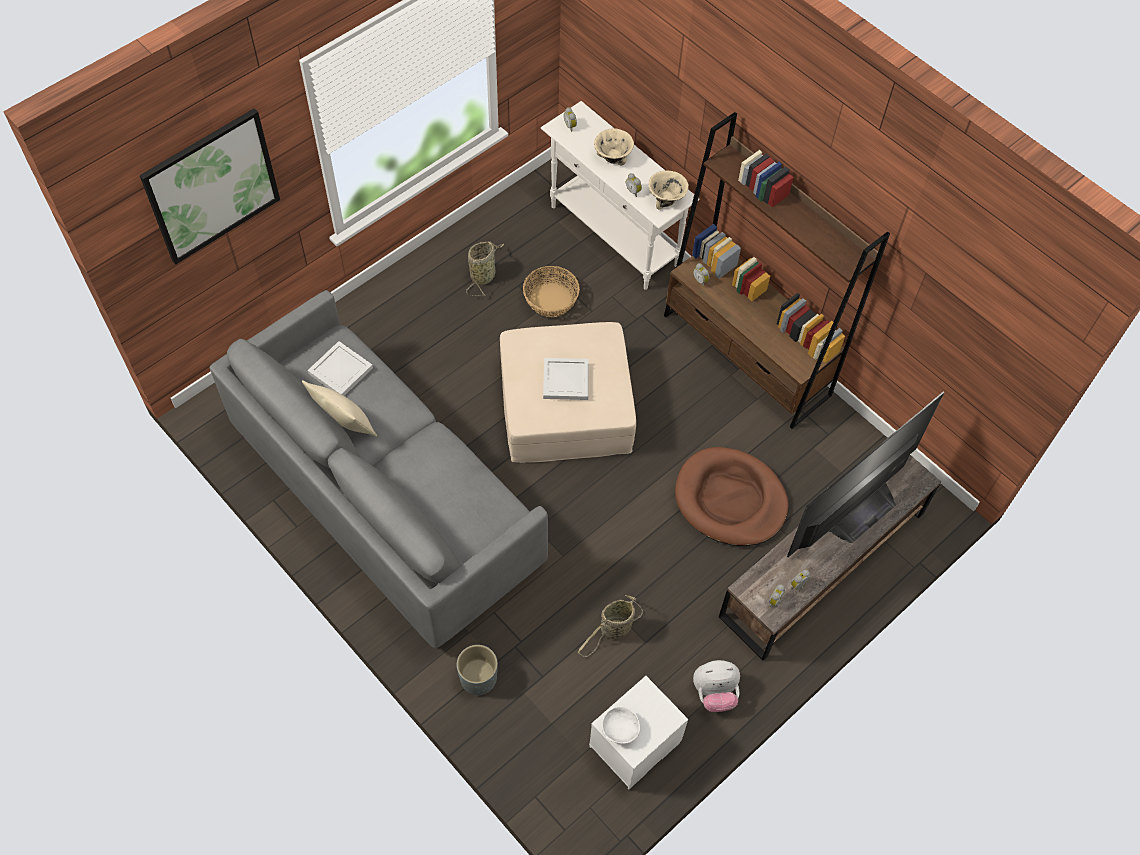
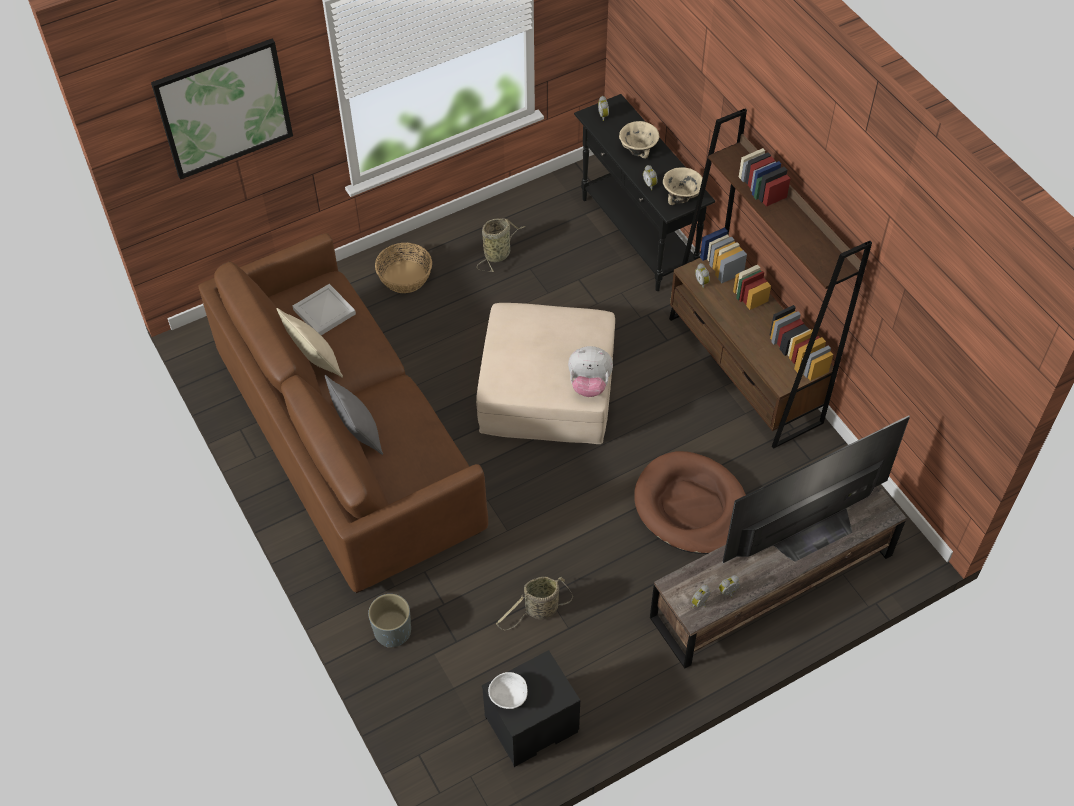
camera: 15 degrees right, 5 degrees down
grey sofa [210,290,548,648] -> brown sofa [199,233,488,593]
basket [523,266,580,317] -> basket moved to [375,243,432,293]
white console table [541,101,700,290] -> black console table [574,94,715,291]
white tray [543,358,589,400] -> none
white nightstand [589,676,688,790] -> black nightstand [482,650,580,767]
plush toy [693,660,740,712] -> plush toy moved to [568,346,613,397]
none -> grey pillow [325,375,383,455]

